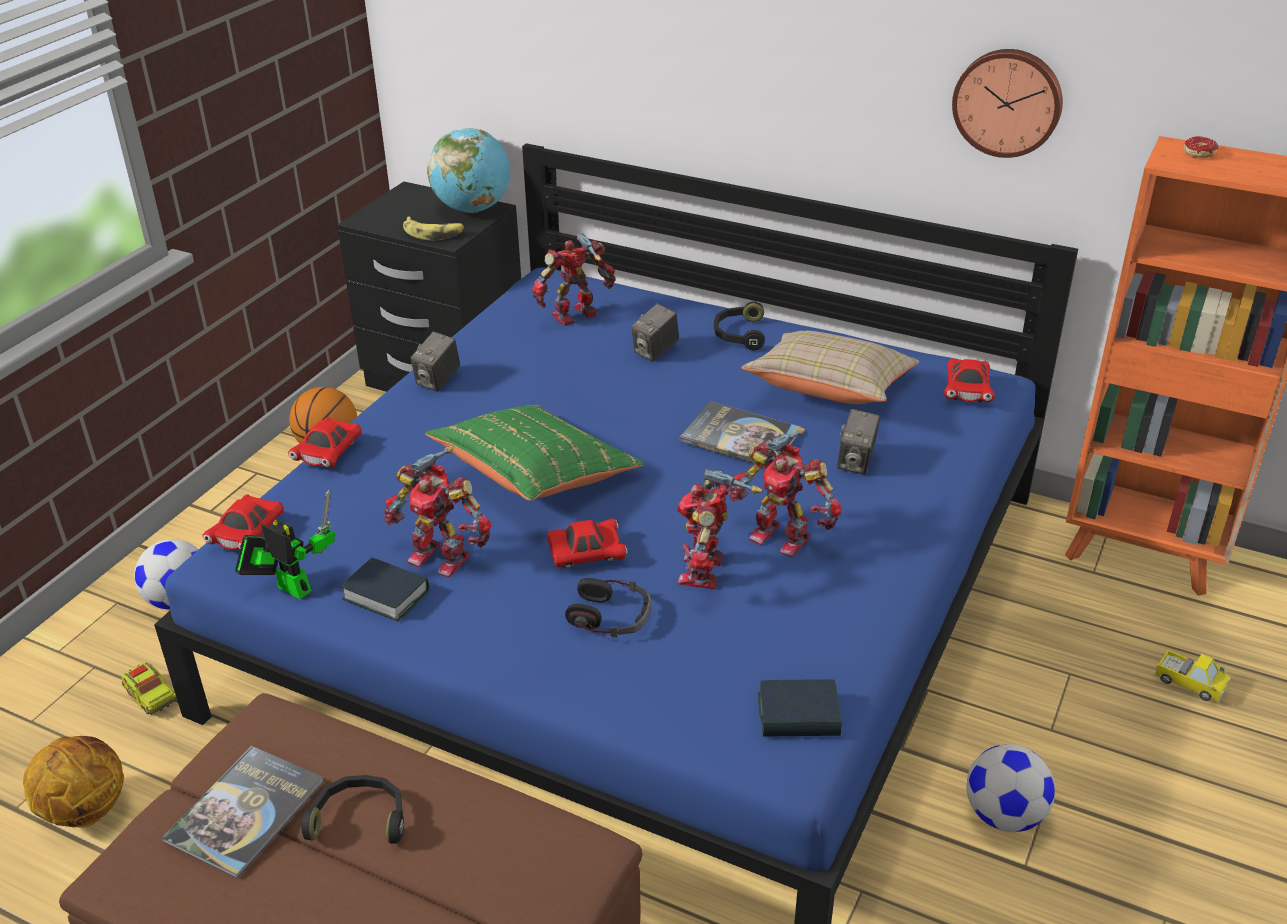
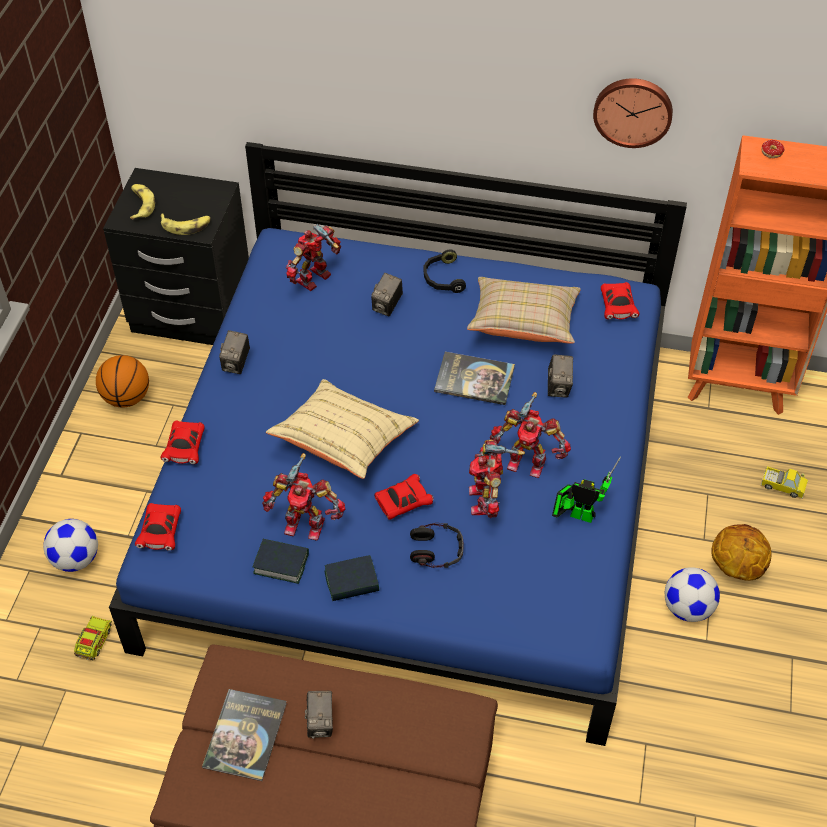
camera: 15 degrees left, 15 degrees up
basketball [23,736,124,828] -> basketball moved to [711,524,771,581]
toy truck [121,662,177,715] -> toy truck turned 105 degrees counterclockwise [74,616,112,660]
toy robot [235,490,335,599] -> toy robot moved to [552,456,621,523]
black headphones [302,775,404,844] -> camera [305,691,333,739]
green pillow [425,405,644,501] -> beige pillow [266,379,419,479]
globe [427,128,510,213] -> none
book [758,679,842,737] -> book moved to [324,555,379,601]
none -> banana [130,184,155,220]

